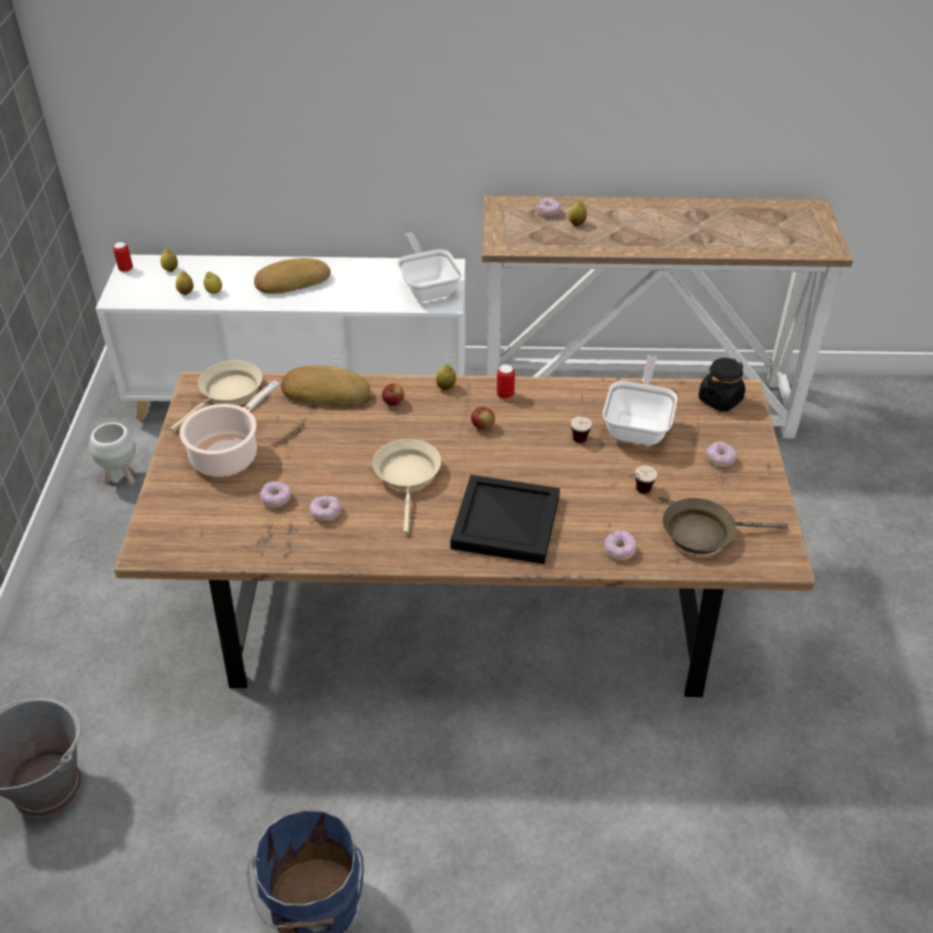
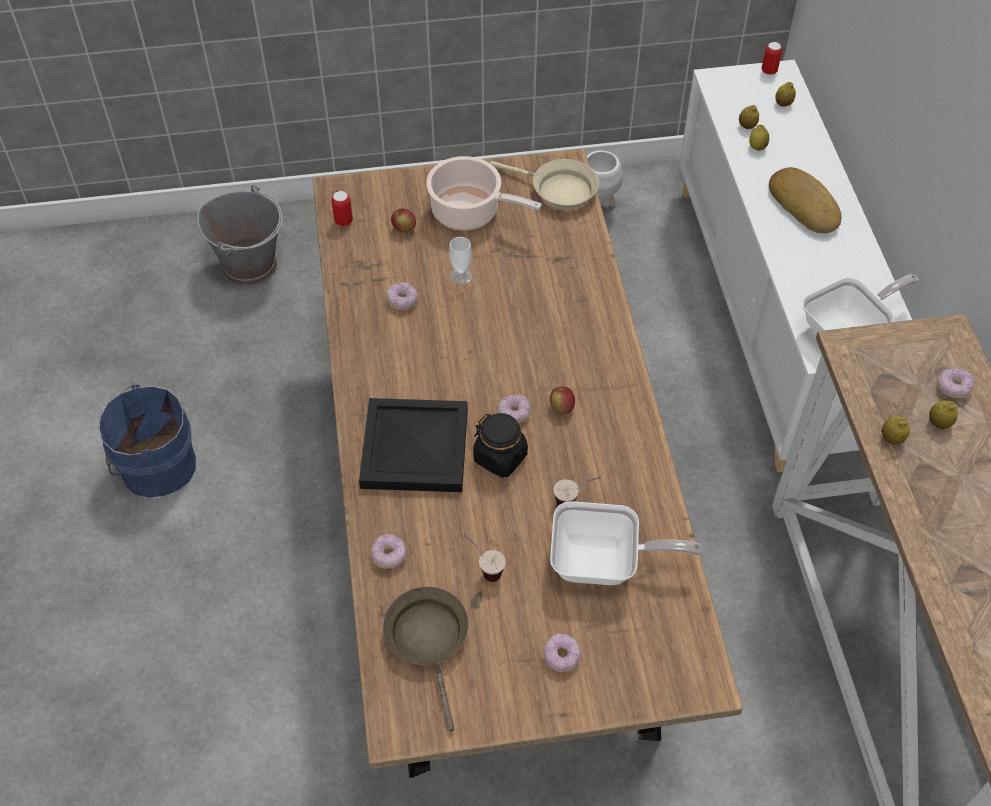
camera: 80 degrees right, 10 degrees up
donut [260,481,291,508] -> donut moved to [498,394,531,424]
bread [281,365,370,405] -> none
beige frying pan [373,439,441,534] -> none
apple [382,383,404,406] -> apple moved to [391,208,416,232]
lemon [436,364,456,390] -> lemon moved to [881,416,910,444]
can [497,365,515,399] -> can moved to [331,191,353,226]
black jar [698,358,745,412] -> black jar moved to [473,413,528,478]
none -> cup [449,237,472,285]

